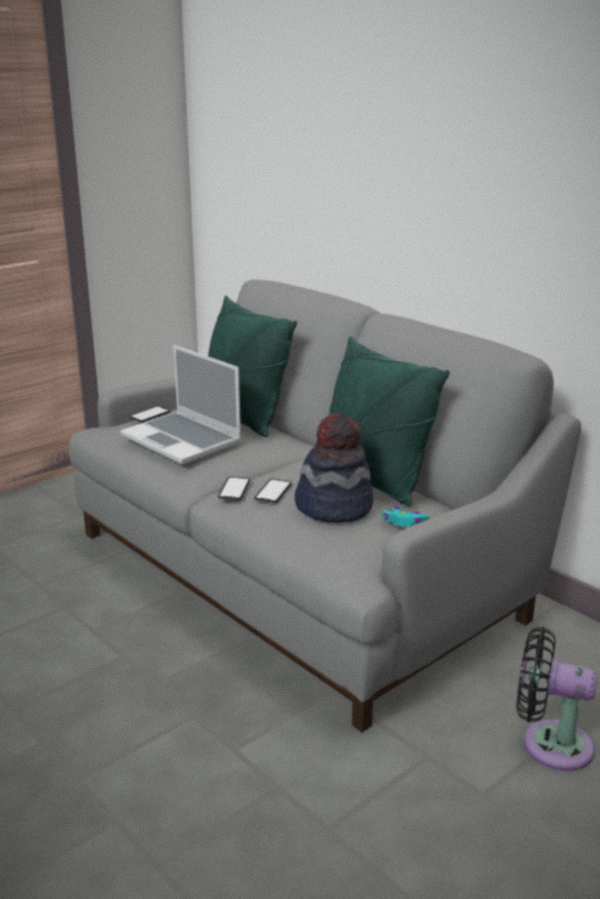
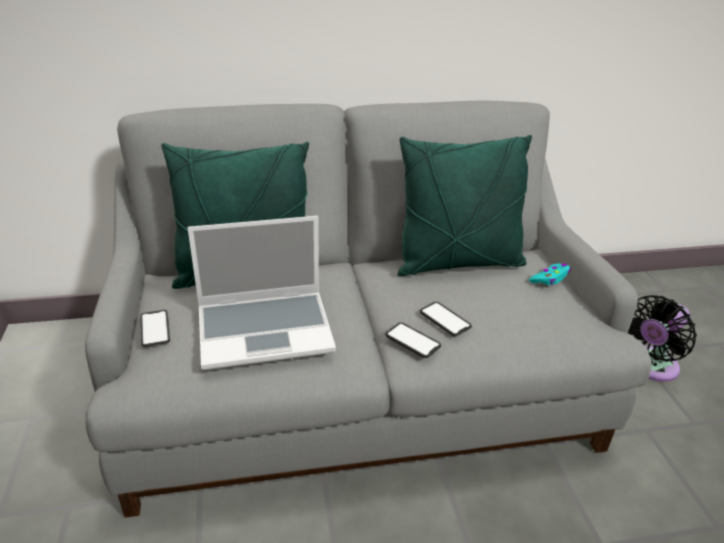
camera: 60 degrees left, 10 degrees up
hat [295,413,373,523] -> none

